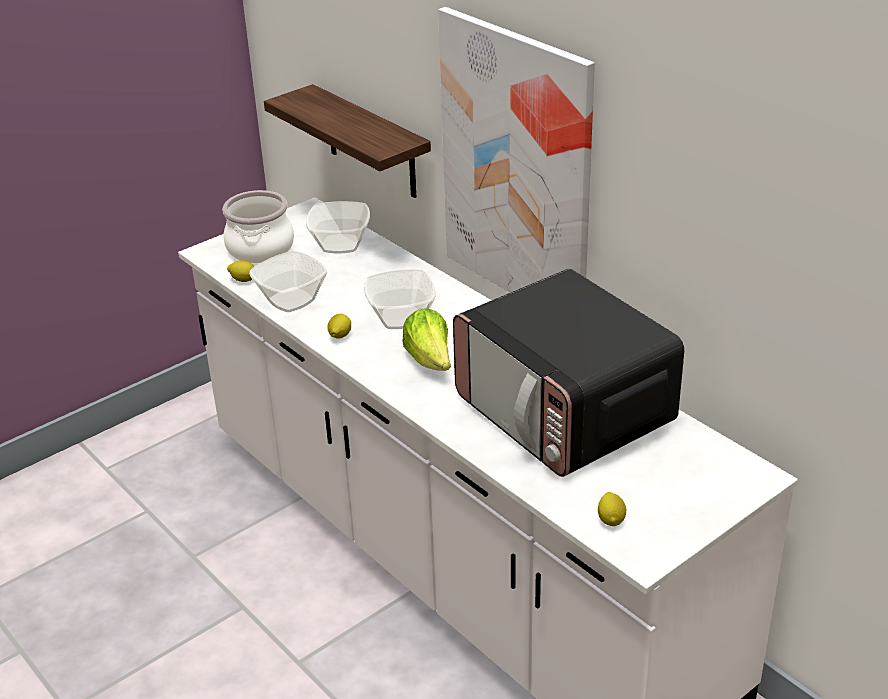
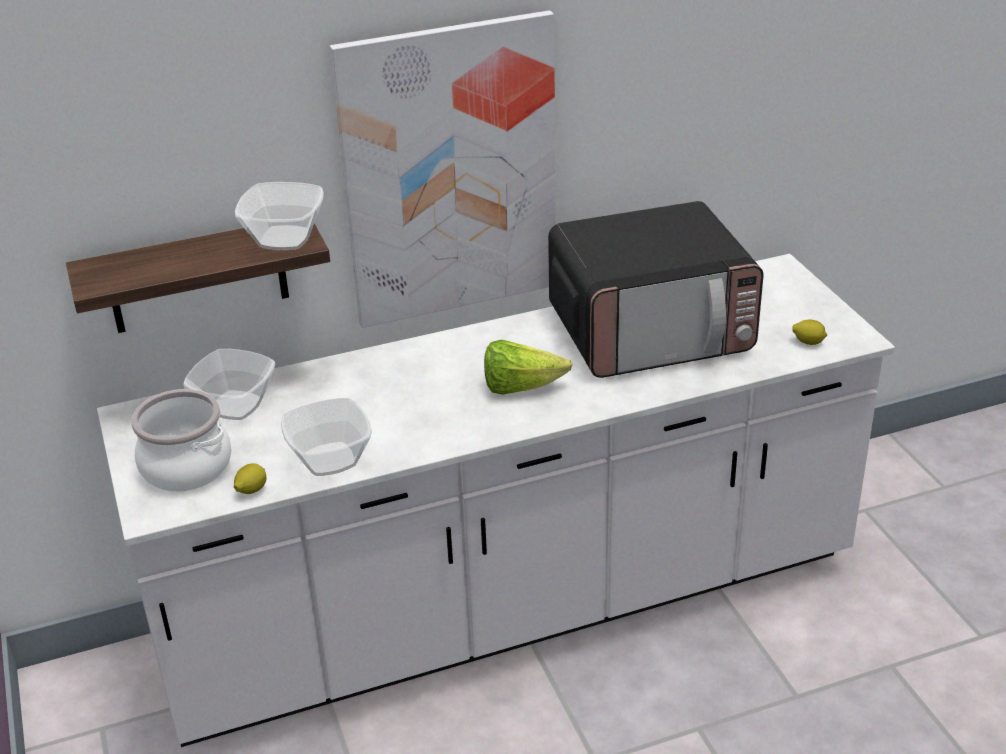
camera: 70 degrees left, 0 degrees up
lemon [327,314,351,339] -> none
bowl [364,269,436,329] -> bowl moved to [235,182,324,250]

